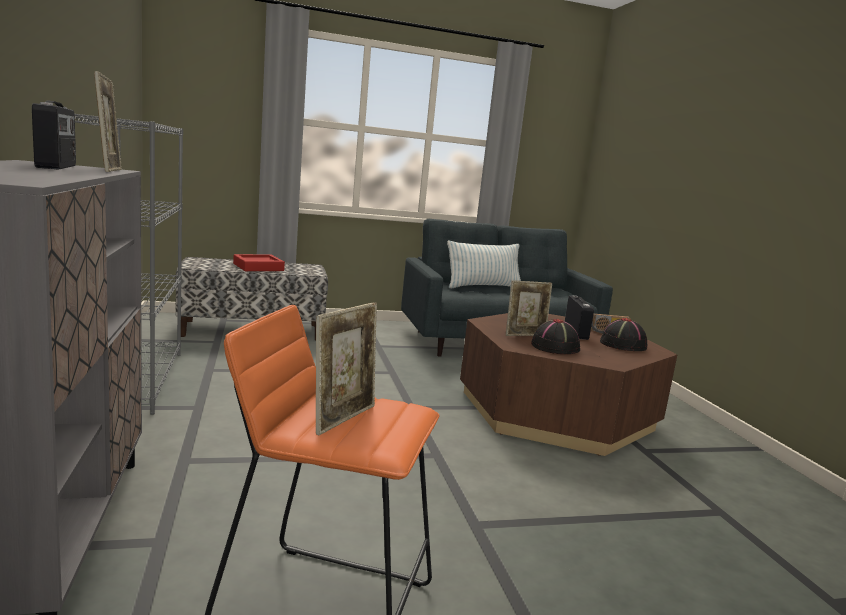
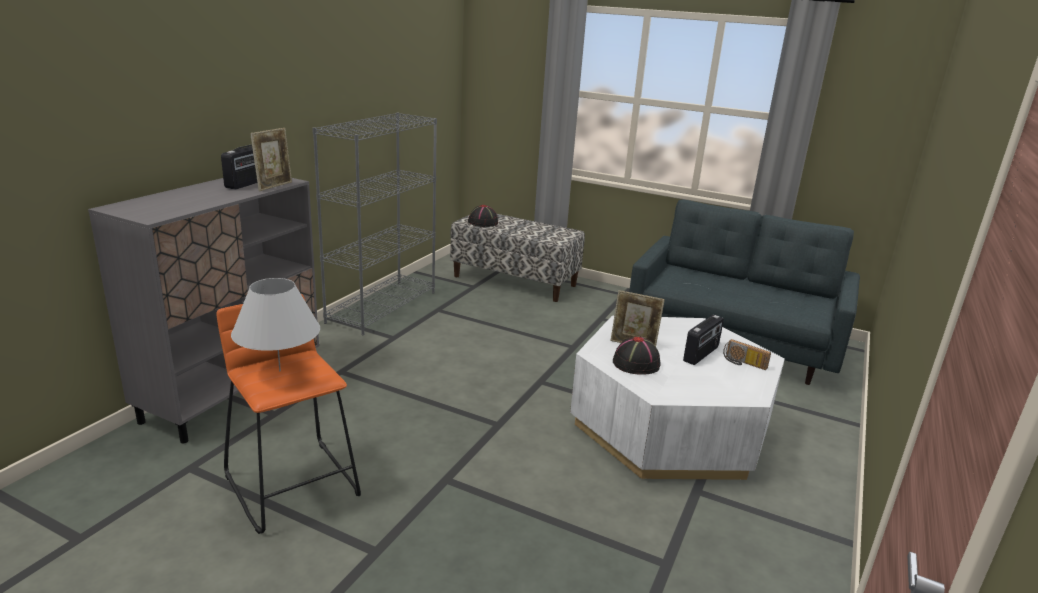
camera: 40 degrees right, 10 degrees up
red tray [233,254,285,271] -> none
picture frame [316,302,377,435] -> white table lamp [231,278,320,371]
pillow [447,240,521,288] -> none
brown coffee table [460,313,677,456] -> white coffee table [570,316,785,480]
black hat [600,318,647,351] -> black hat moved to [468,205,498,227]

